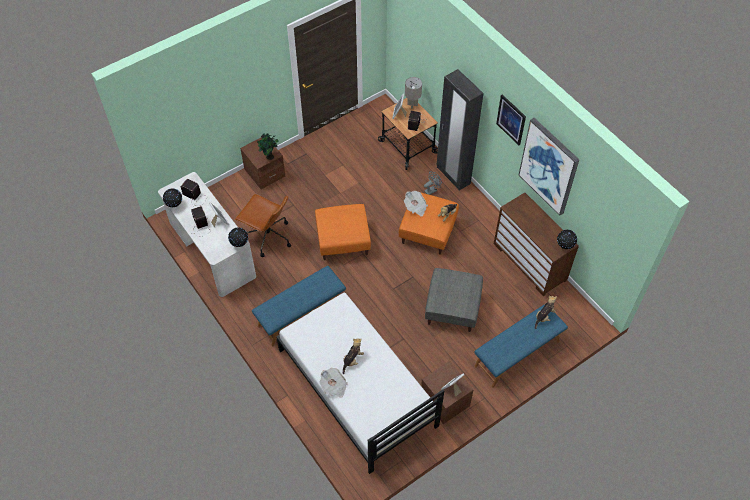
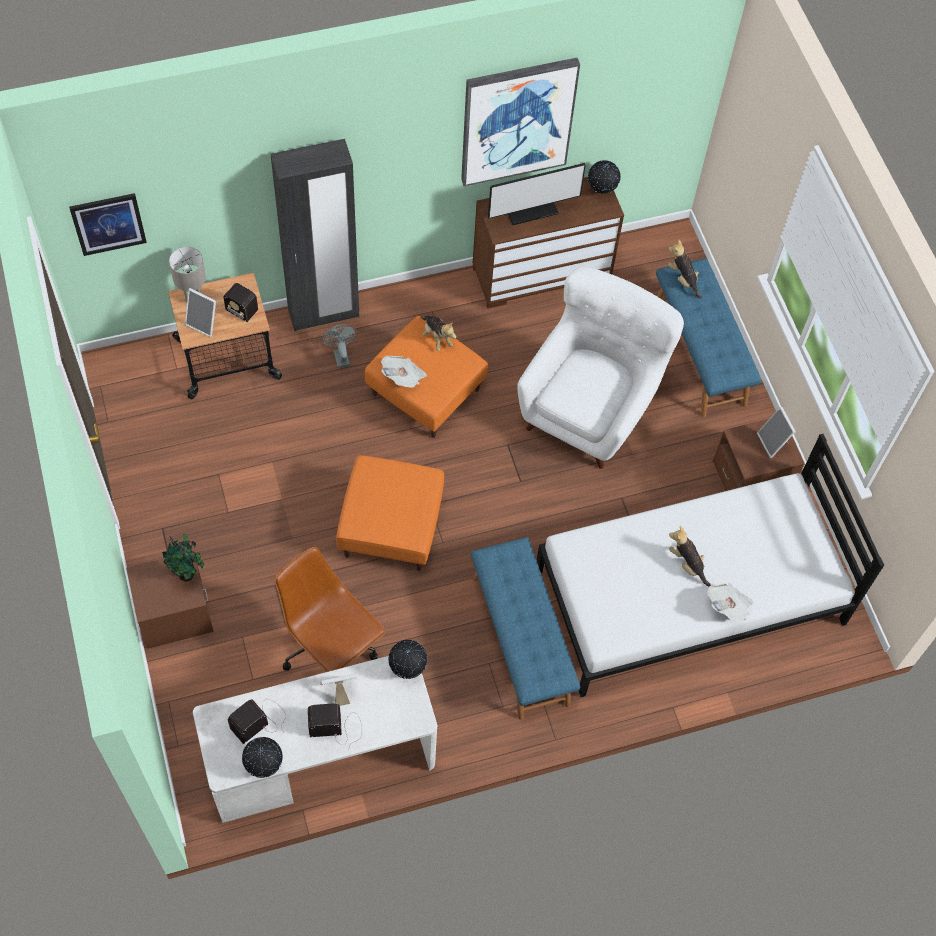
camera: 75 degrees left, 5 degrees up
brown office chair [235,194,291,257] -> brown office chair turned 90 degrees counterclockwise [275,547,386,672]
grey ottoman [425,268,483,332] -> white armchair [517,266,684,469]
picture [496,95,526,145] -> picture moved to [69,193,147,256]
none -> monitor [488,163,586,225]

